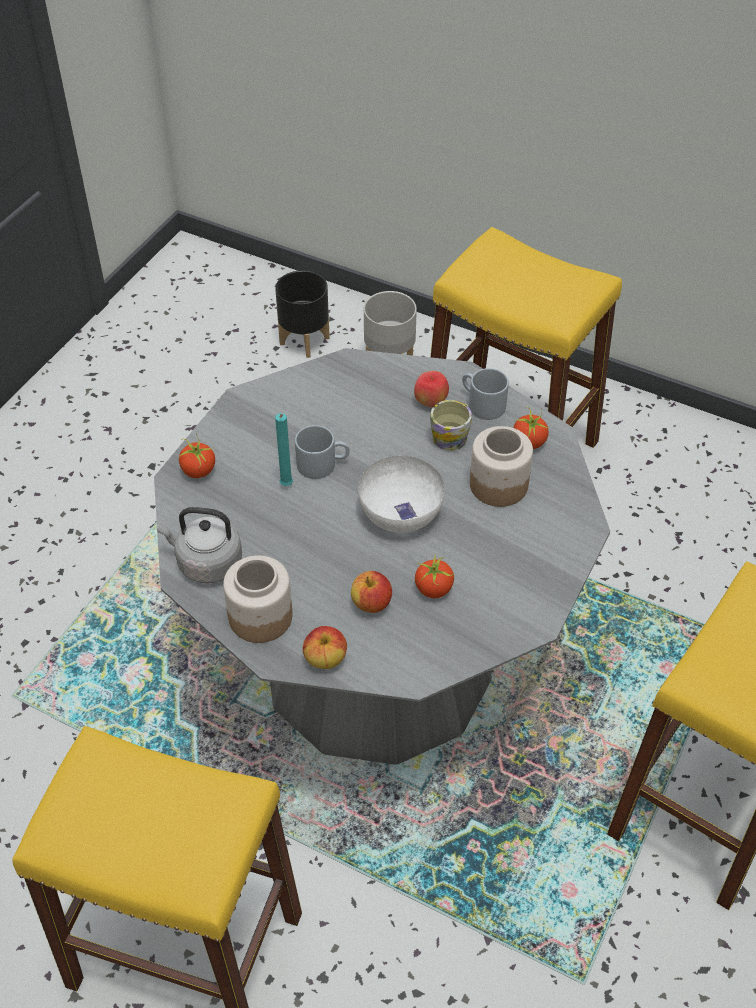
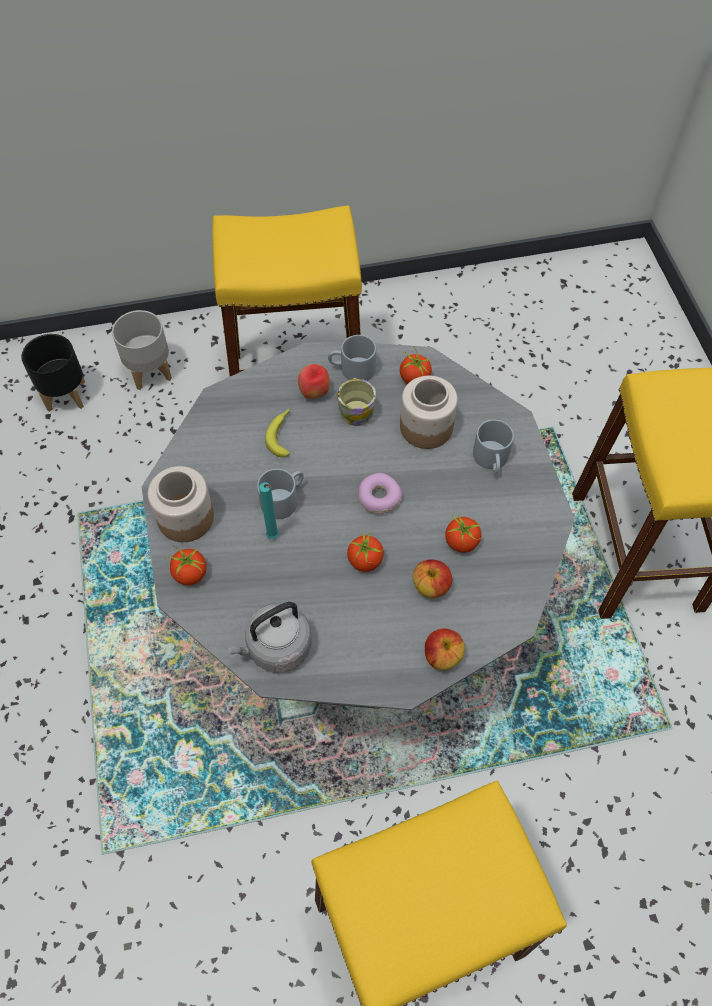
camera: 40 degrees left, 10 degrees up
jar [223,555,292,643] -> jar moved to [148,466,214,542]
white bowl [358,456,445,533] -> donut [358,473,402,514]
none -> banana [265,408,290,457]
none -> tomato [347,533,385,572]
none -> grey mug [473,420,514,474]

